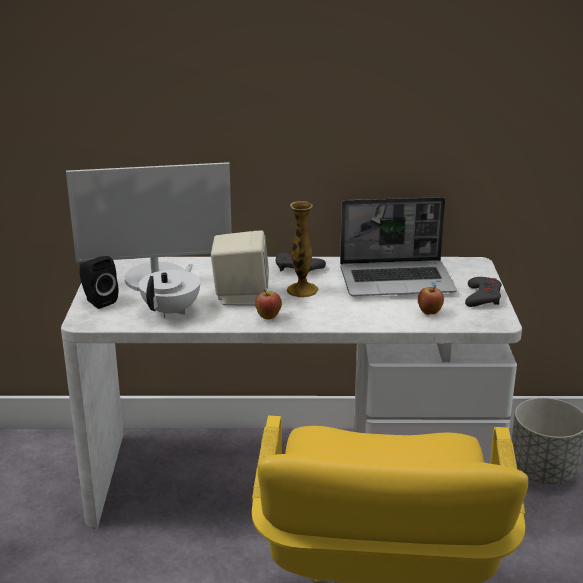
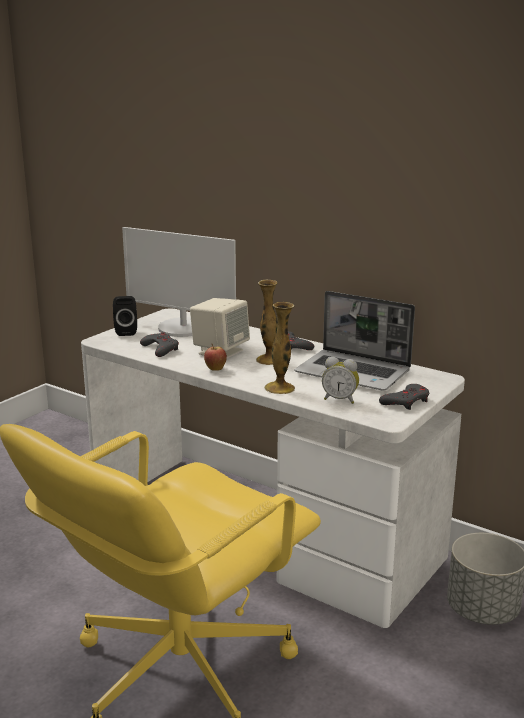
camera: 35 degrees right, 5 degrees down
white teapot [139,264,200,318] -> grey game controller [140,332,179,357]
apple [418,286,444,315] -> alarm clock [322,357,359,404]
none -> vase [264,302,295,394]

